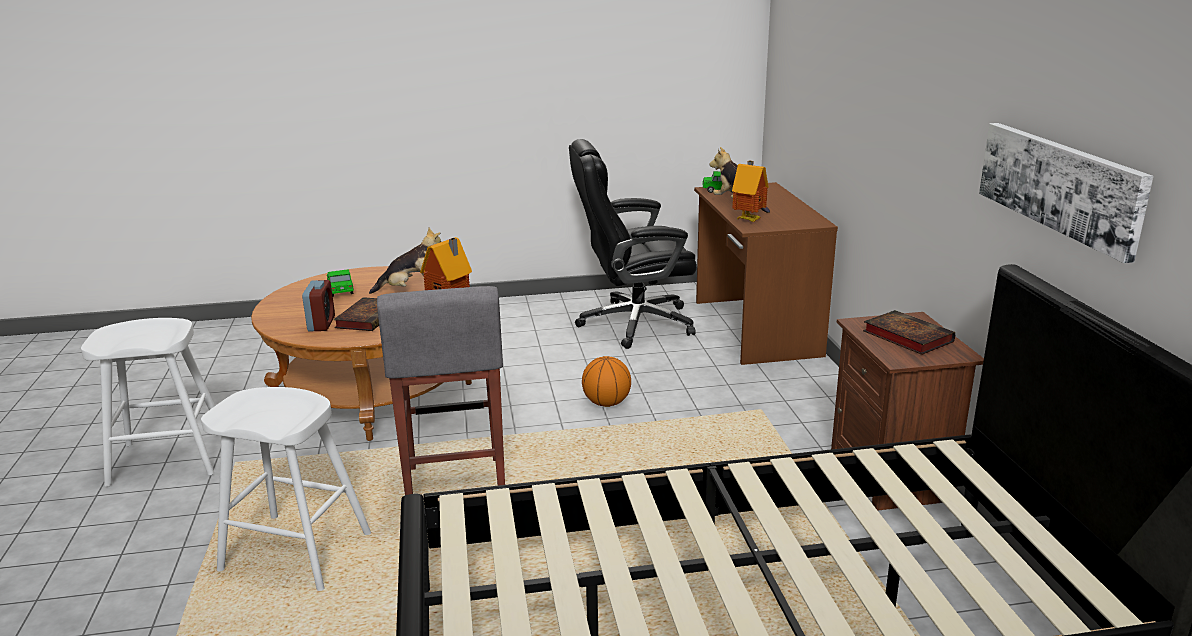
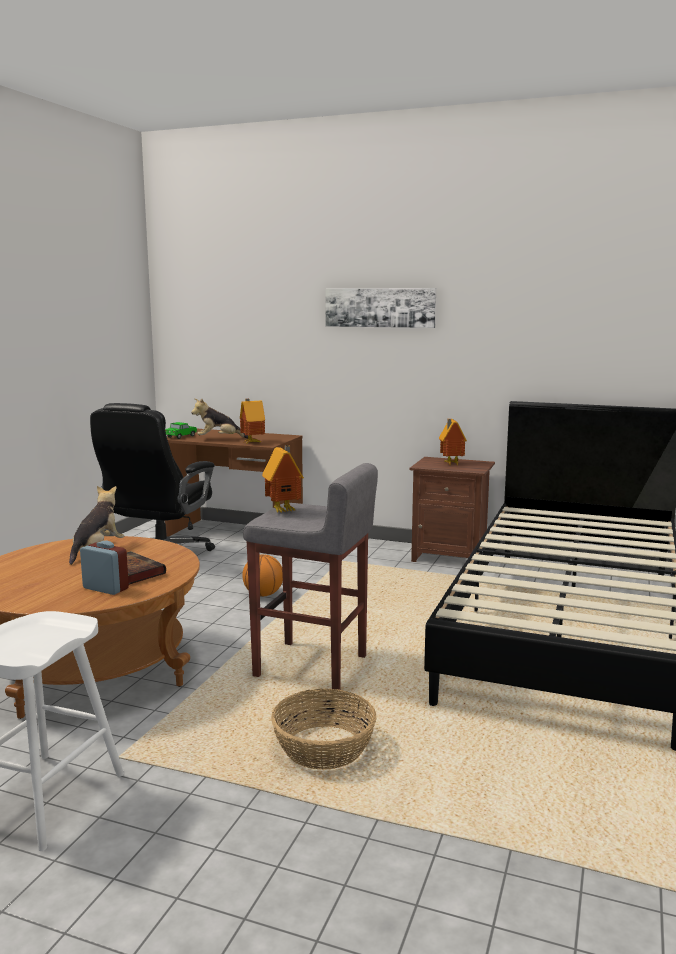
camera: 60 degrees left, 10 degrees down
white stool [201,387,371,591] -> basket [271,688,376,770]
toy car [327,269,354,297] -> none
book [863,310,955,355] -> toy house [439,419,467,466]
picture [979,123,1154,263] -> picture moved to [325,288,436,328]

